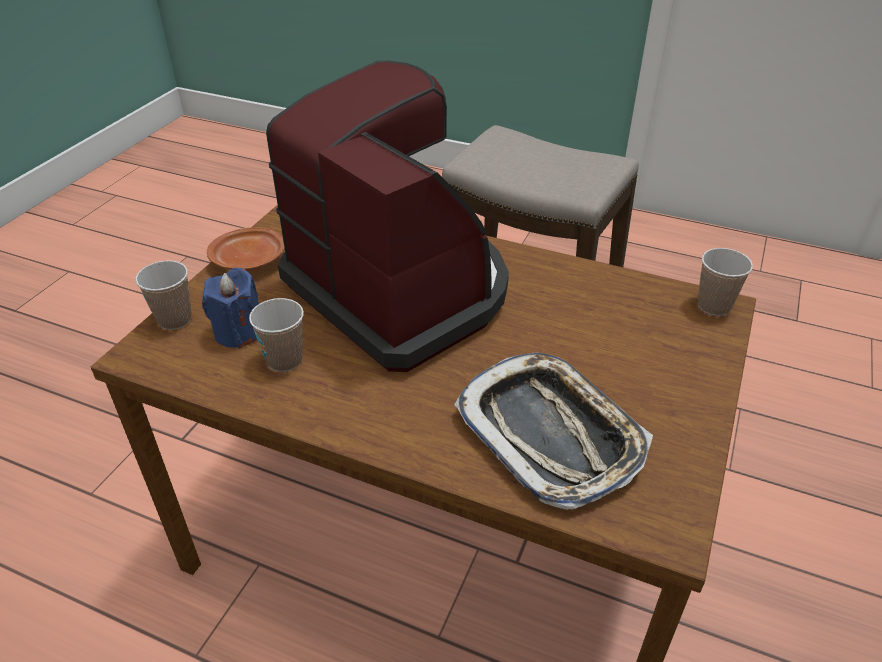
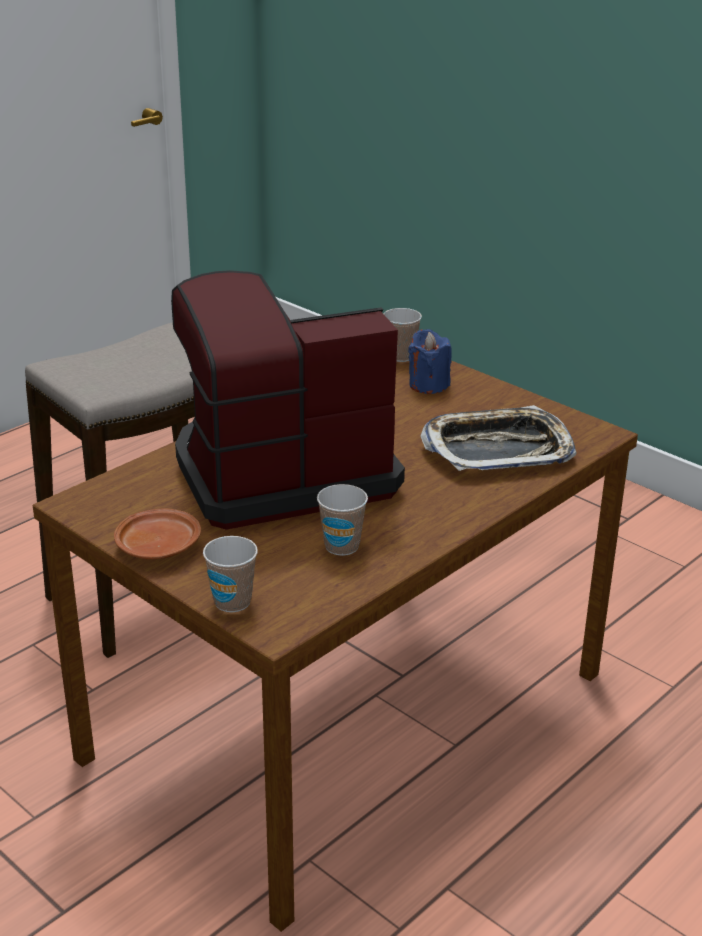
camera: 70 degrees left, 10 degrees down
blue candle [202,267,259,349] -> blue candle moved to [408,329,452,394]

